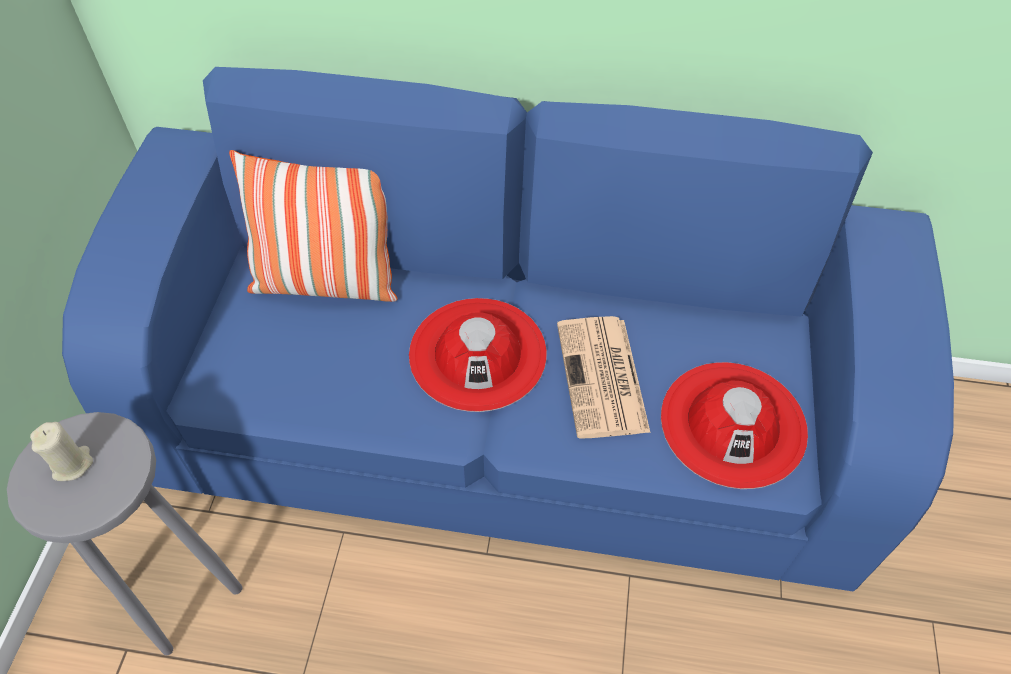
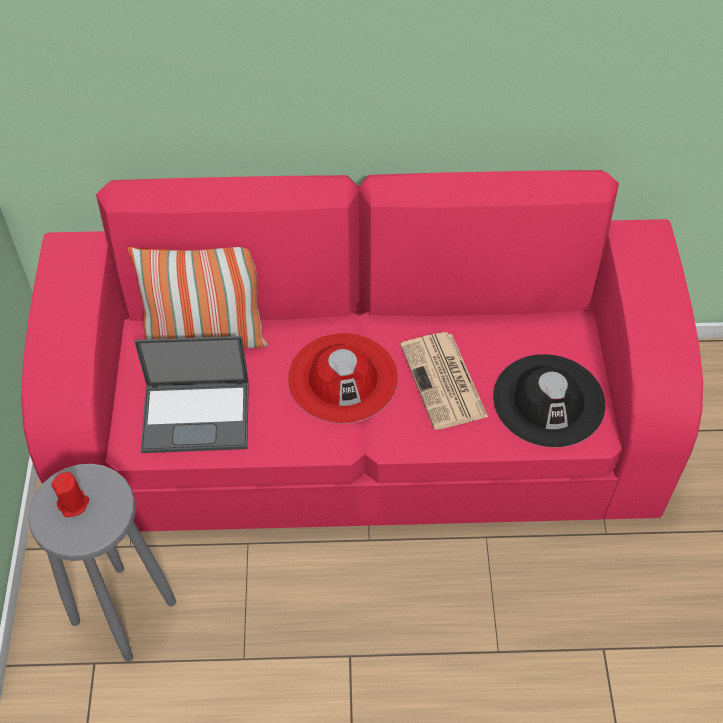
camera: 10 degrees left, 0 degrees up
beige candle [30,422,93,481] -> red candle [51,472,89,517]
blue sofa [62,67,954,591] -> pink sofa [21,170,703,532]
red hat [661,362,808,489] -> black hat [493,354,605,448]
none -> laptop [134,336,249,453]

